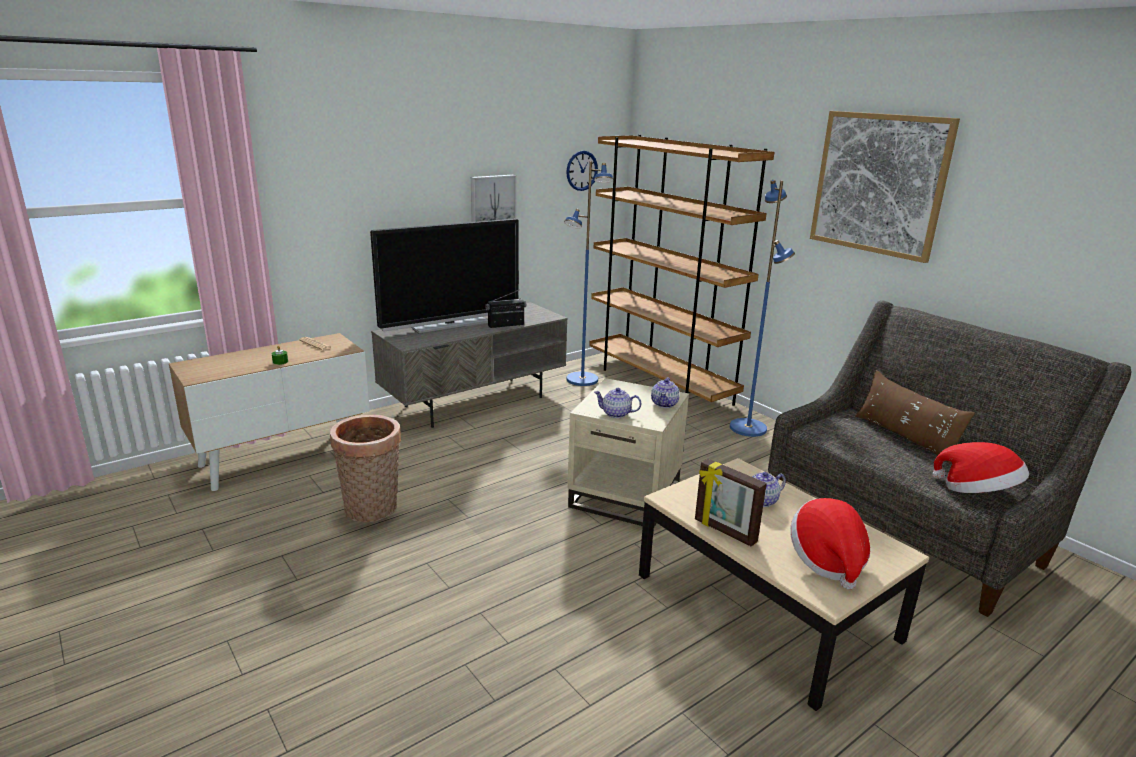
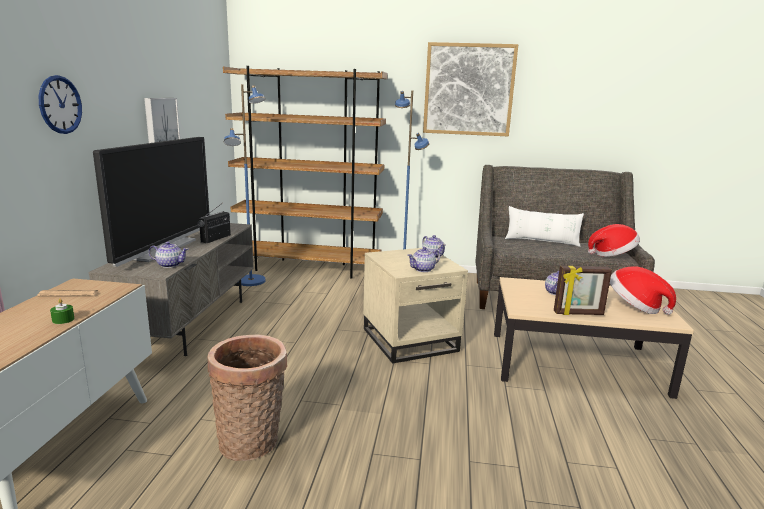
camera: 45 degrees left, 5 degrees down
wall clock [566,151,598,191] -> wall clock moved to [38,75,82,134]
brown pillow [855,370,975,464] -> white pillow [505,206,584,247]
none -> teapot [149,242,188,268]

